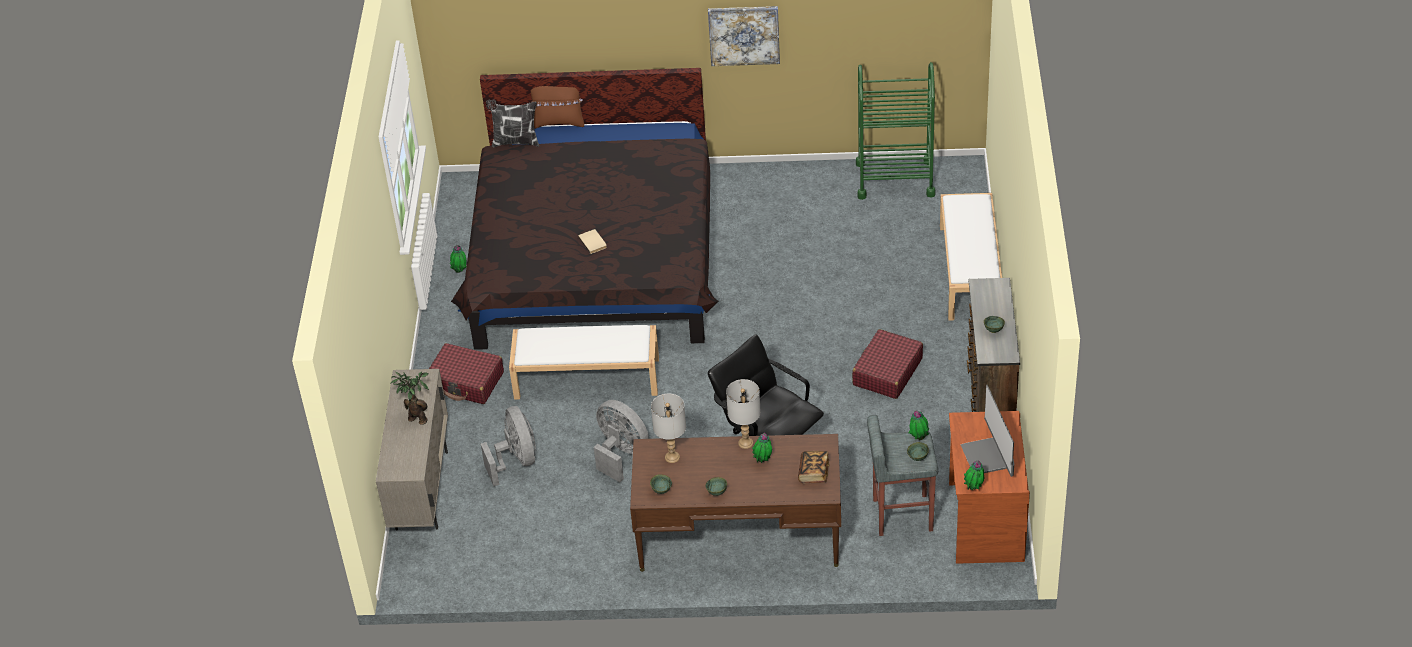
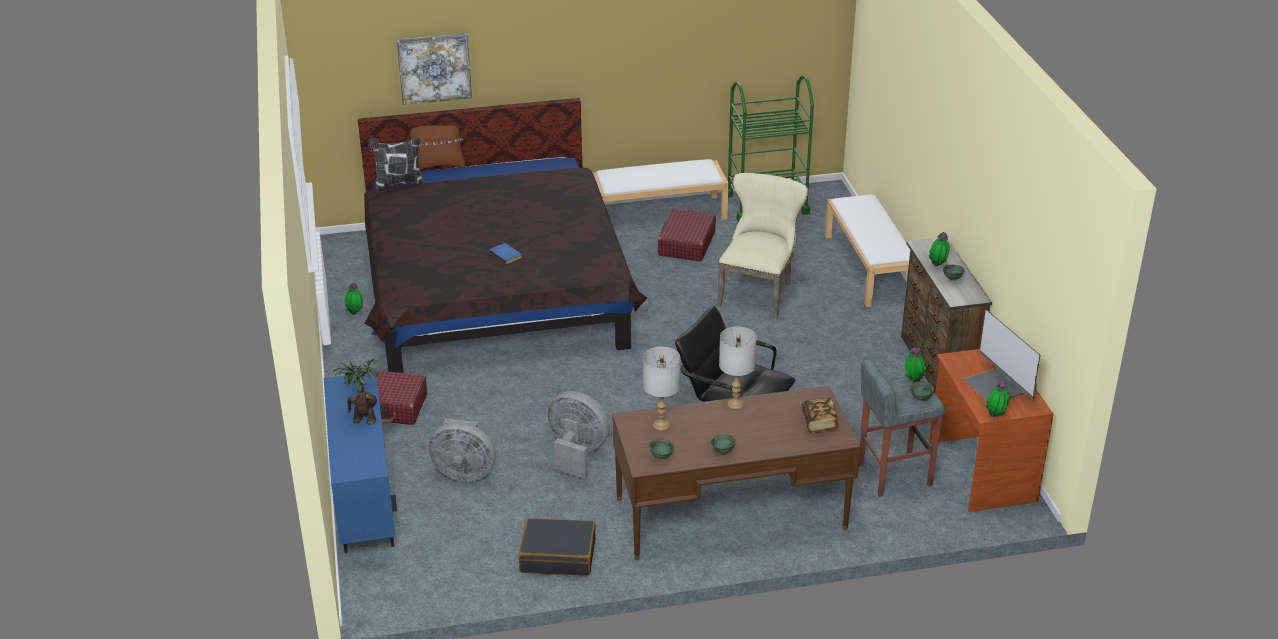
camera: 15 degrees left, 10 degrees down
beige cabinet [376,369,448,530] -> blue cabinet [324,372,397,554]
grey fan [481,406,536,486] -> grey fan turned 135 degrees clockwise [429,418,496,481]
white bench [509,325,659,400] -> white bench moved to [593,159,729,220]
beige book [578,229,607,254] -> blue book [489,243,522,264]
picture [708,6,780,66] -> picture moved to [397,33,472,105]
potted plant [752,433,772,463] -> potted plant moved to [929,232,950,266]
red suitcase [852,329,923,399] -> red suitcase moved to [658,209,716,261]
none -> black suitcase [518,518,596,576]
none -> beige chair [717,173,808,318]

